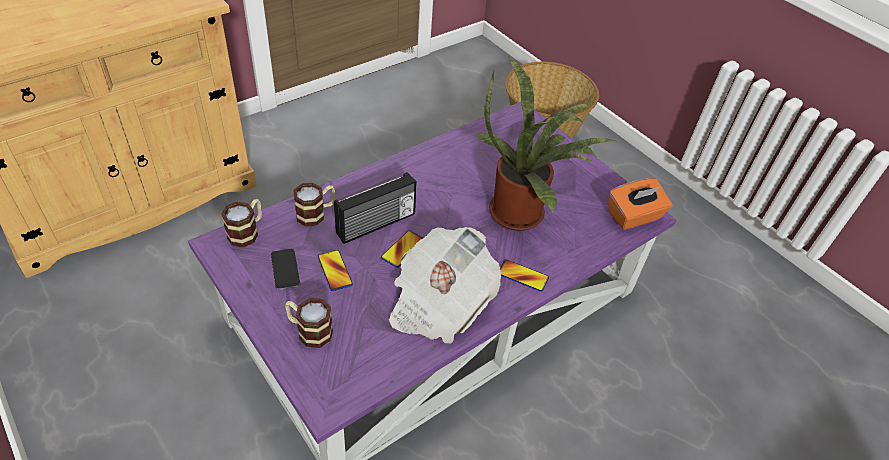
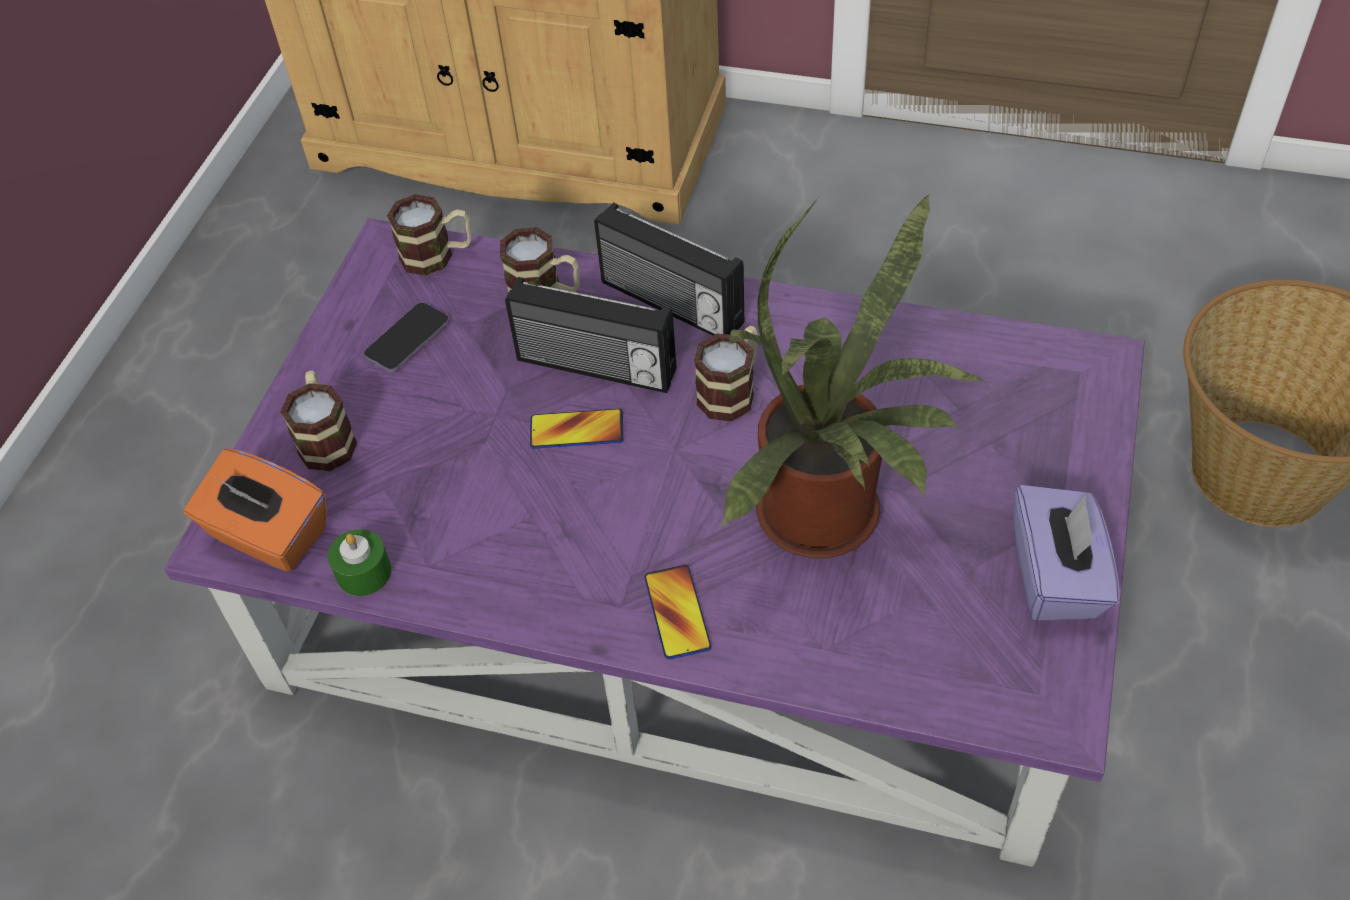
camera: 60 degrees right, 5 degrees up
phone [318,250,353,291] -> none
newspaper [389,227,501,344] -> none
orange tissue box [608,178,673,230] -> orange tissue box moved to [184,449,327,572]
none -> green candle [328,529,391,596]
none -> radio [594,202,744,336]
none -> mug [694,326,758,422]
none -> purple tissue box [1014,485,1120,621]

